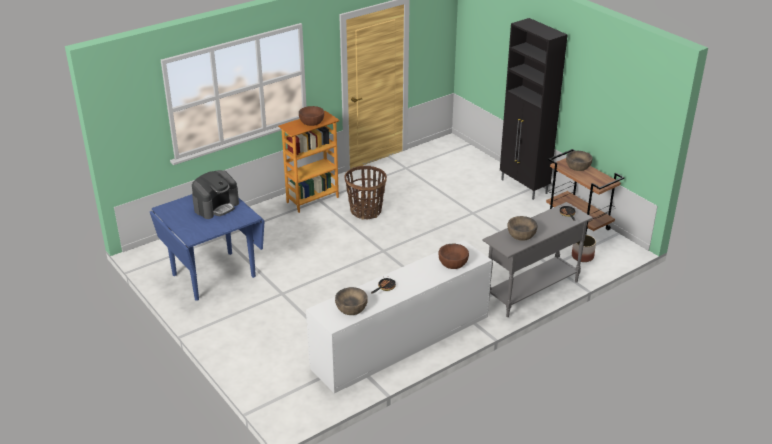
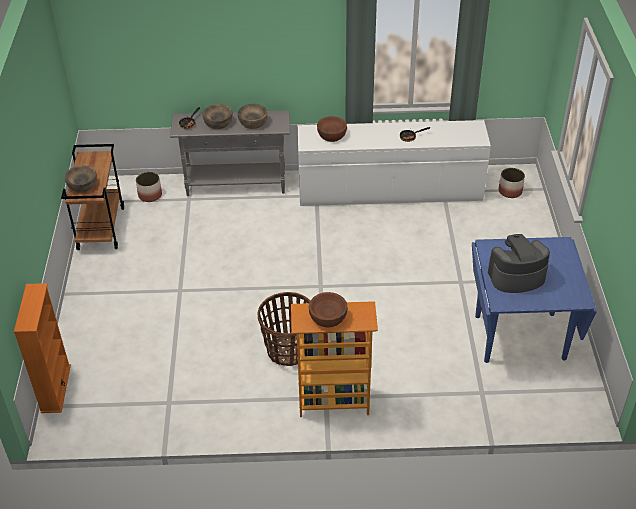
camera: 145 degrees left, 10 degrees up
brown bowl [335,287,368,315] -> brown bowl moved to [202,104,232,129]
black cabinet [500,18,568,200] -> none
none -> orange bookcase [14,283,71,413]
none -> planter [499,168,525,198]

